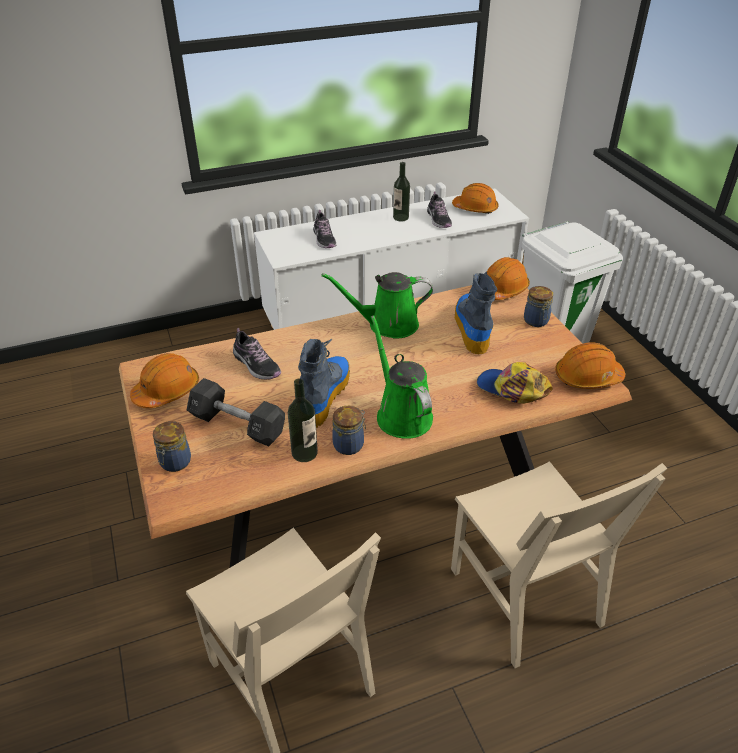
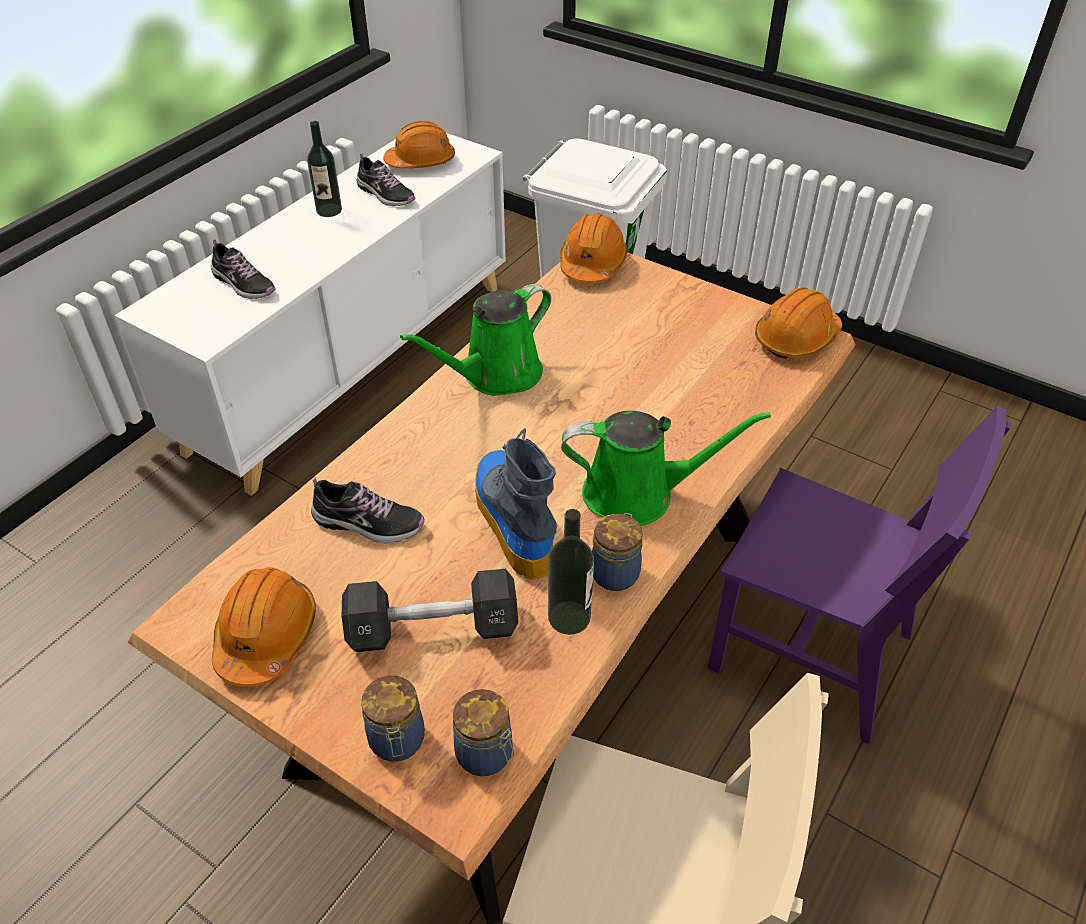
camera: 35 degrees left, 5 degrees up
green watering can [371,315,433,439] -> green watering can turned 150 degrees clockwise [561,411,771,526]
beige chair [451,461,668,668] -> purple chair [708,406,1012,744]
boot [455,272,497,354] -> none
cap [477,362,553,404] -> none
jar [524,286,553,327] -> jar moved to [453,689,514,776]

